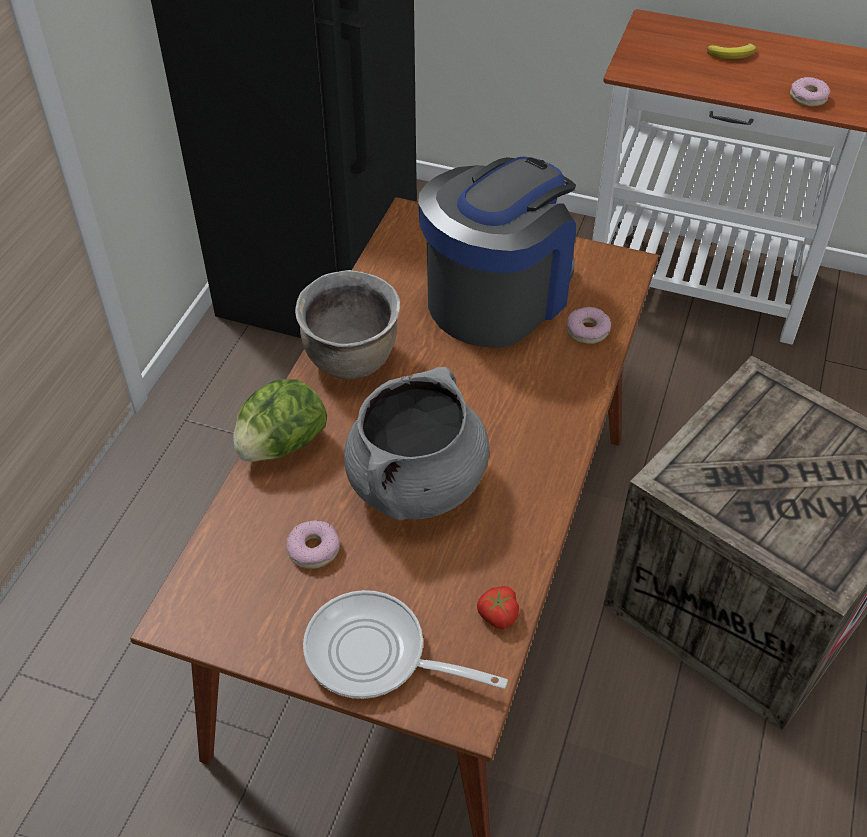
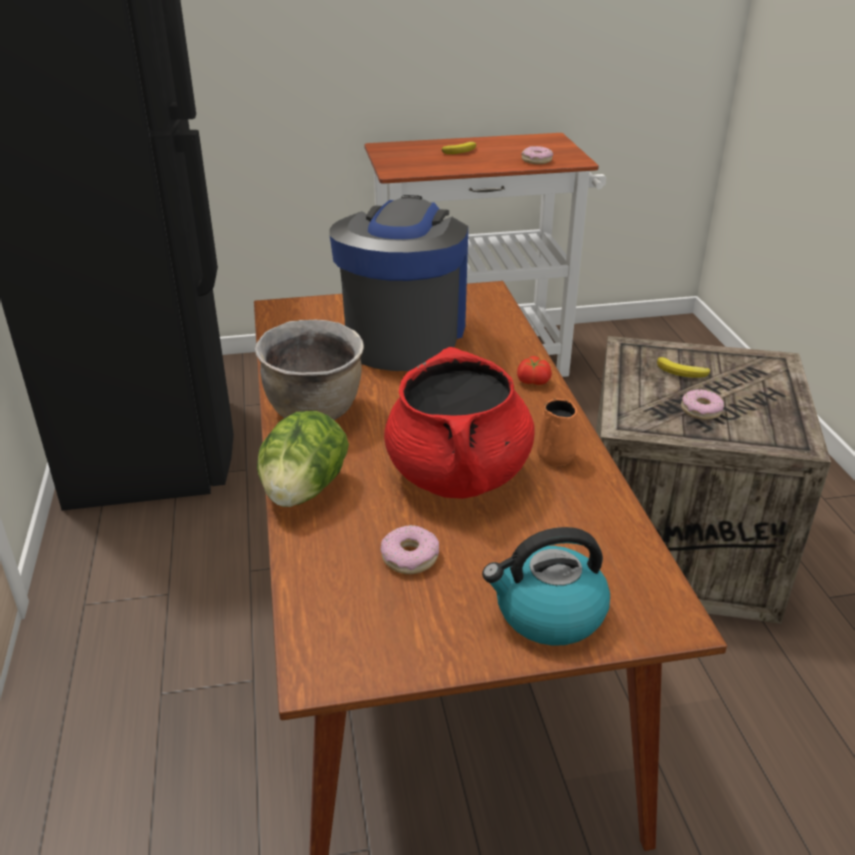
camera: 30 degrees left, 15 degrees down
frying pan [303,590,508,699] -> kettle [482,527,610,646]
grey cooking pot [344,367,489,521] -> red cooking pot [384,347,535,499]
tomato [477,586,519,629] -> tomato moved to [517,356,552,385]
donut [567,307,611,344] -> donut moved to [681,389,724,420]
none -> orange mug [537,399,578,467]
none -> banana [657,357,710,378]

